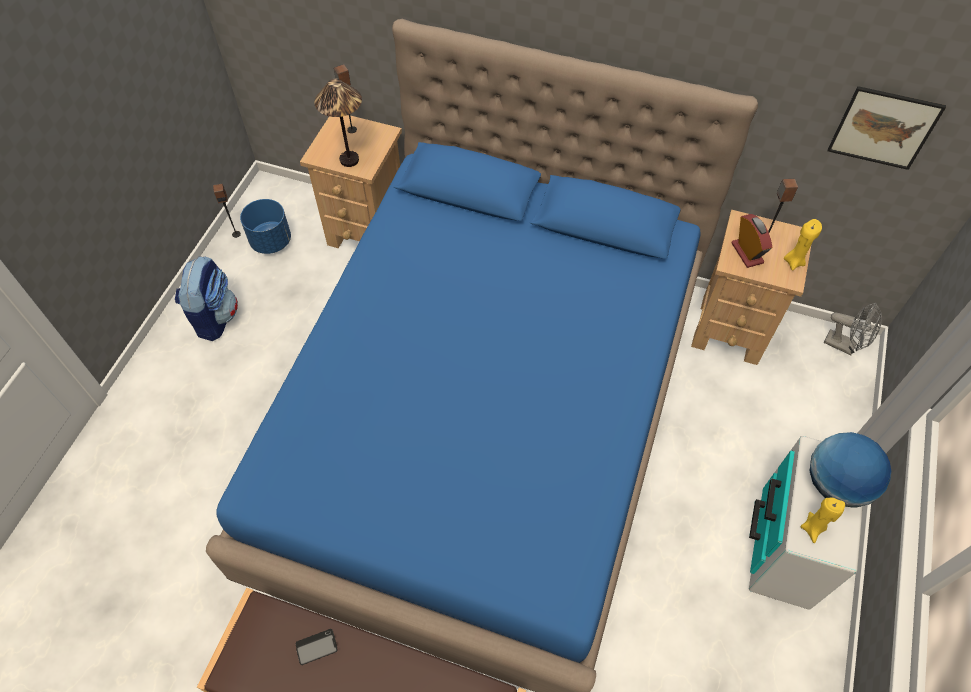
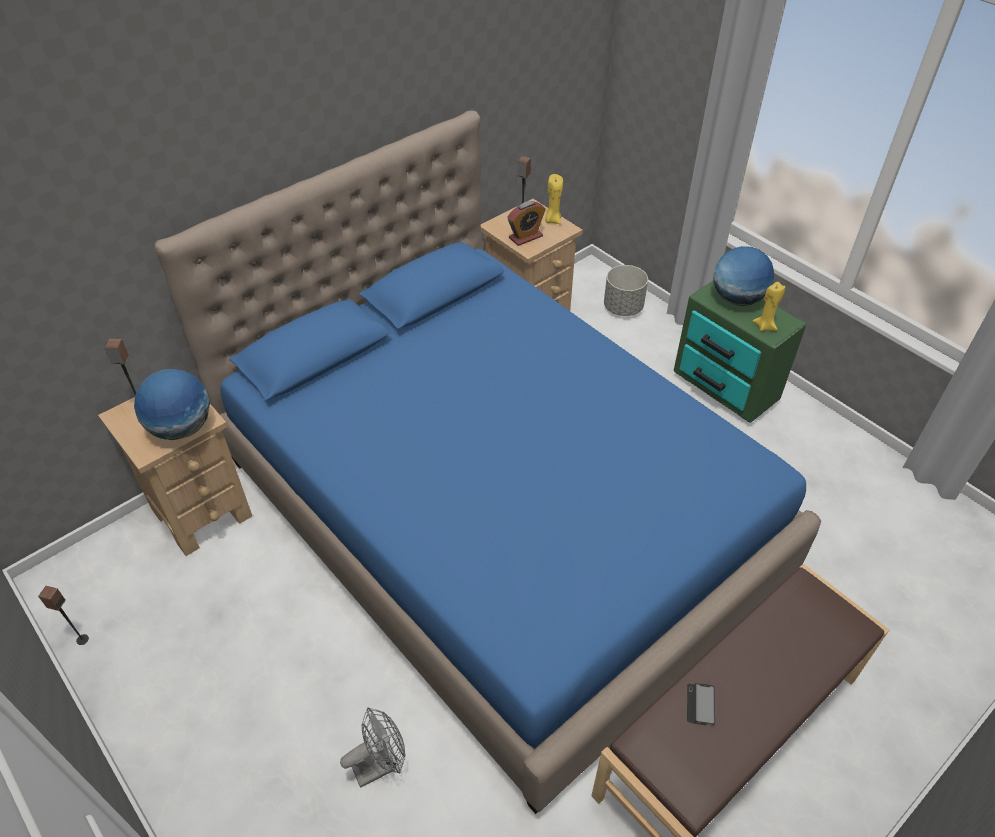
camera: 60 degrees left, 10 degrees down
backpack [175,256,238,341] -> none
blue planter [240,199,291,254] -> none
table lamp [314,79,362,167] -> globe [134,369,210,440]
alarm clock [731,214,772,268] -> alarm clock turned 135 degrees clockwise [507,201,546,246]
white nightstand [749,436,863,610] -> green nightstand [674,281,806,422]
grey fan [824,303,882,355] -> grey fan moved to [340,707,406,788]
picture [828,86,946,170] -> none
none -> grey planter [604,265,648,316]

